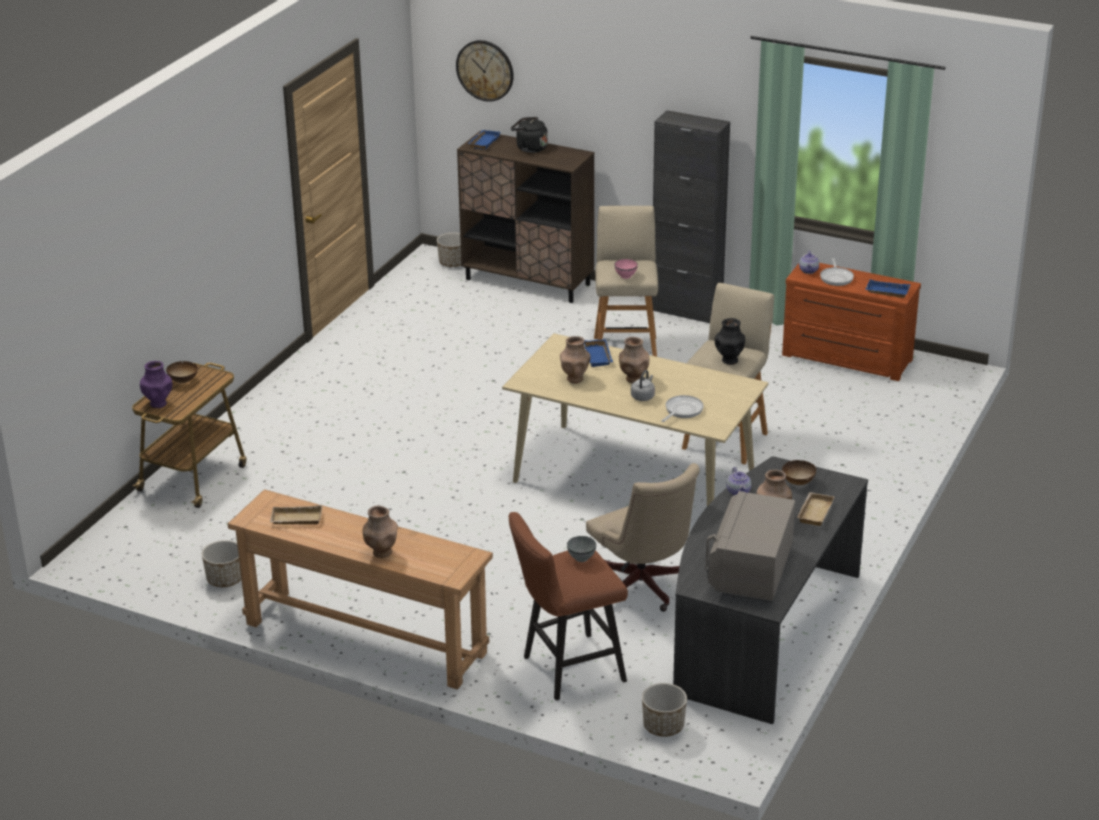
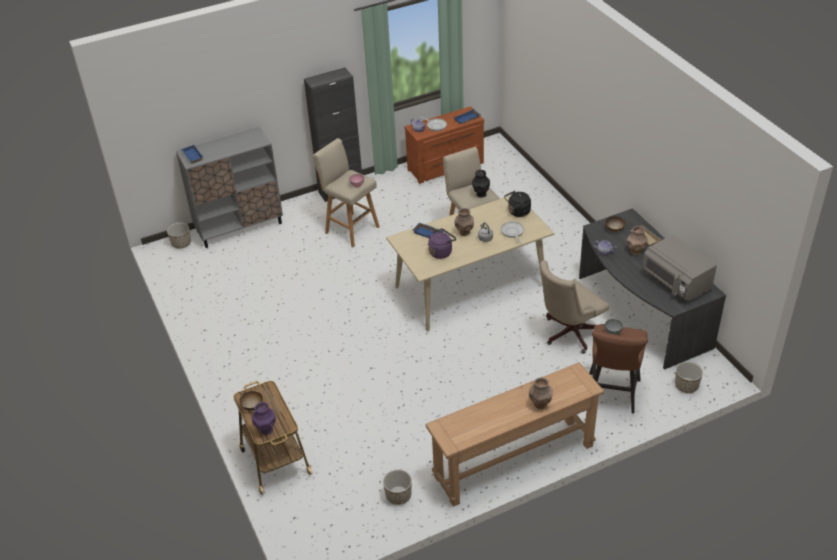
camera: 50 degrees left, 10 degrees up
beige tray [270,505,323,525] -> none
wall clock [456,40,514,102] -> none
brown cabinet [457,131,594,303] -> grey cabinet [176,127,283,248]
black kettle [511,117,548,153] -> black kettle moved to [504,191,531,217]
brown vase [560,336,591,383] -> purple kettle [428,229,456,259]
beige office chair [586,463,700,612] -> beige office chair turned 135 degrees clockwise [540,260,609,354]

